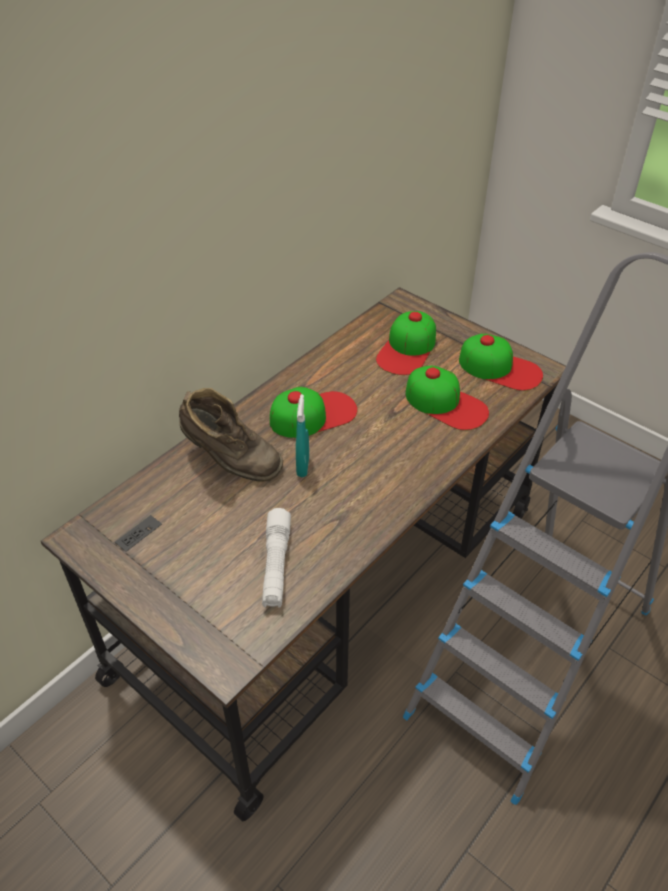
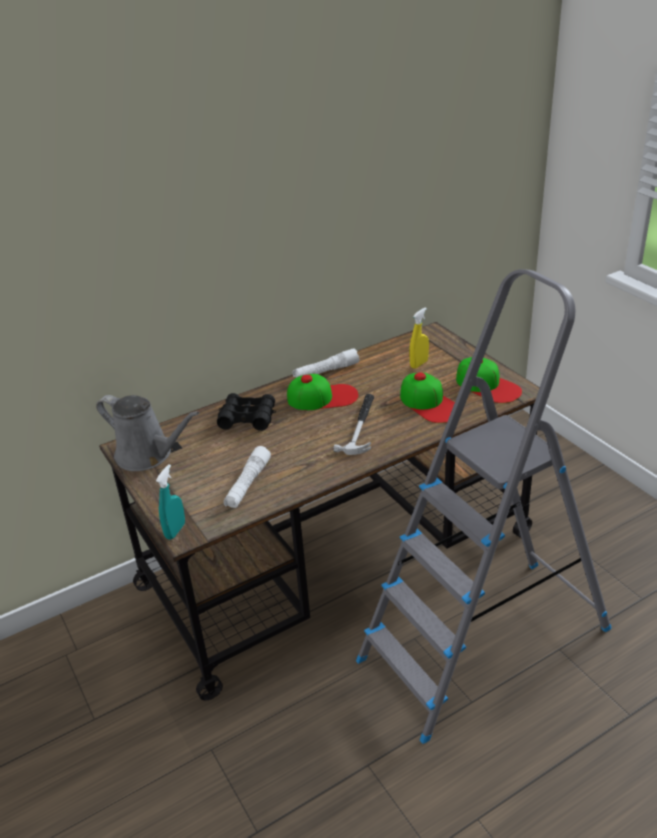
camera: 20 degrees right, 10 degrees down
brown boot [179,388,283,481] -> black binoculars [217,393,276,431]
turquoise spray bottle [296,394,309,477] -> turquoise spray bottle moved to [156,464,185,540]
cap [376,311,436,375] -> yellow spray bottle [410,307,429,369]
none -> grey watering can [96,395,199,471]
none -> white flashlight [292,348,359,378]
none -> hammer [333,394,374,455]

